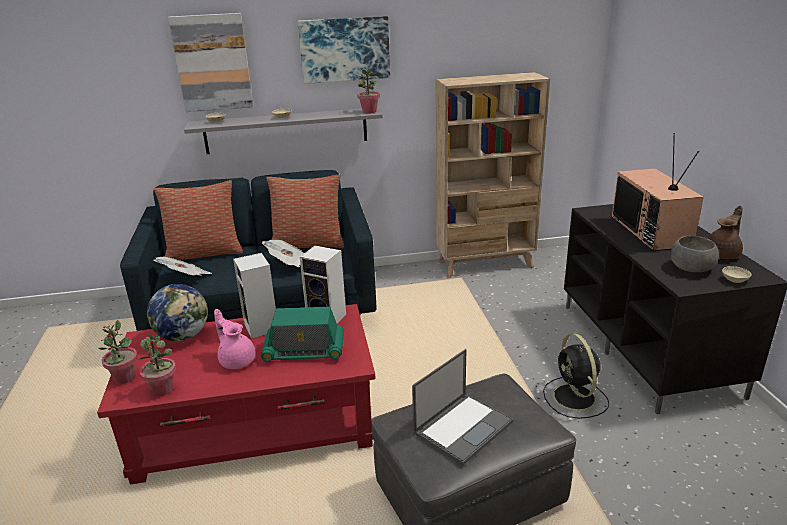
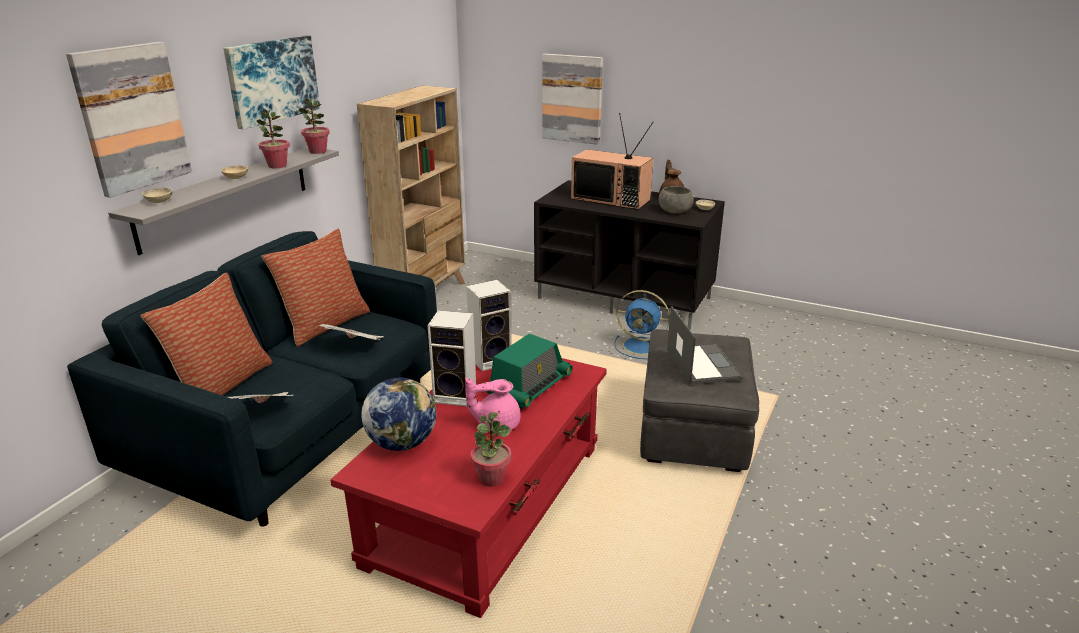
camera: 55 degrees left, 0 degrees up
potted plant [98,320,138,384] -> potted plant moved to [256,109,290,168]
black fan [543,333,609,419] -> blue fan [614,290,670,359]
none -> picture [542,54,603,145]

